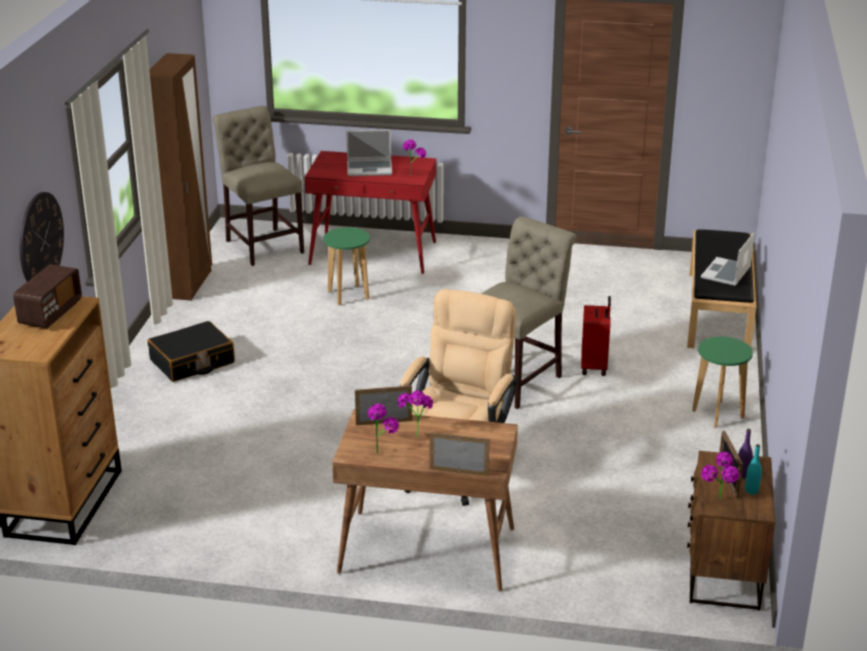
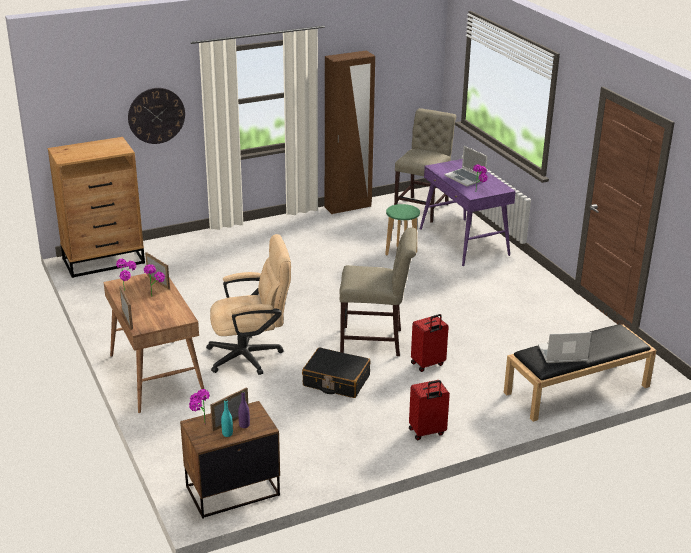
camera: 55 degrees right, 0 degrees up
radio [13,264,82,328] -> none
black suitcase [148,321,235,382] -> black suitcase moved to [302,347,370,398]
red desk [305,151,436,274] -> purple desk [420,159,516,266]
green stool [692,337,753,428] -> red suitcase [409,380,450,440]

